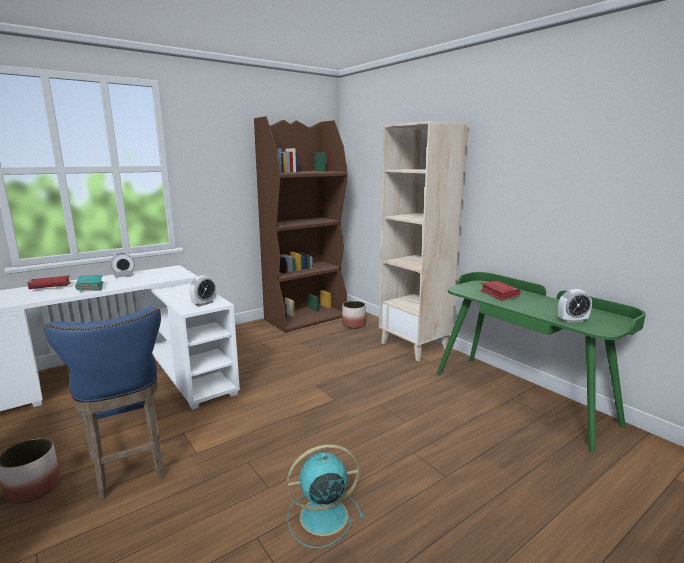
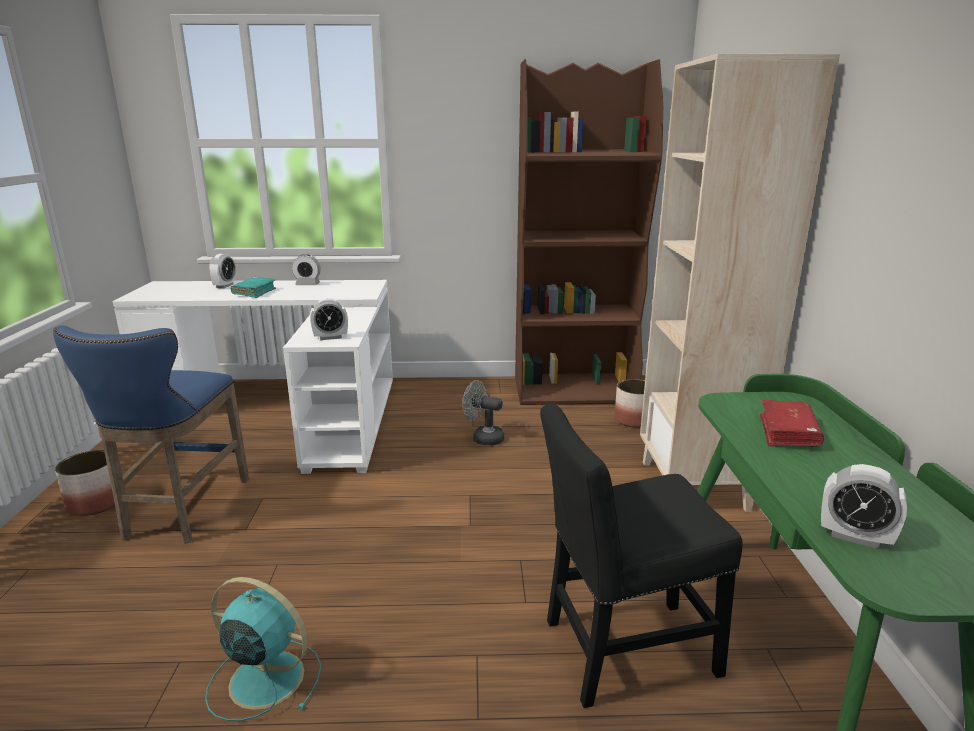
camera: 35 degrees right, 5 degrees up
red book [28,275,71,289] -> alarm clock [209,254,236,288]
none -> grey fan [462,380,504,446]
none -> black chair [540,403,742,708]

